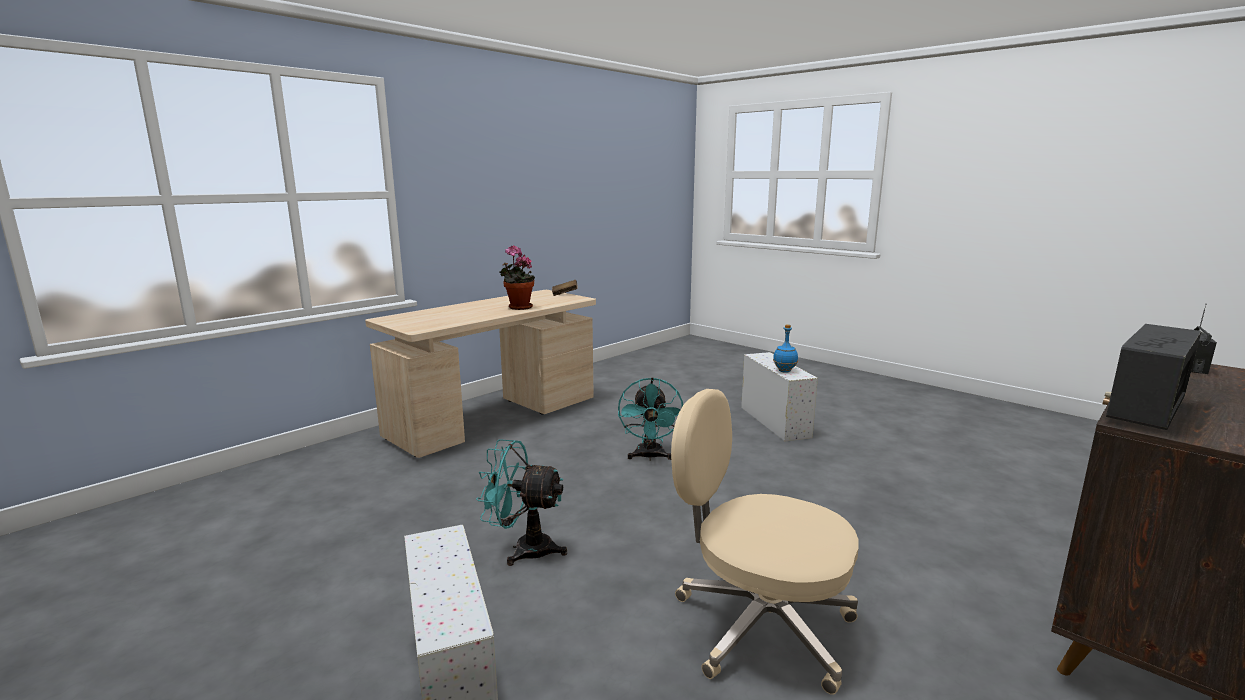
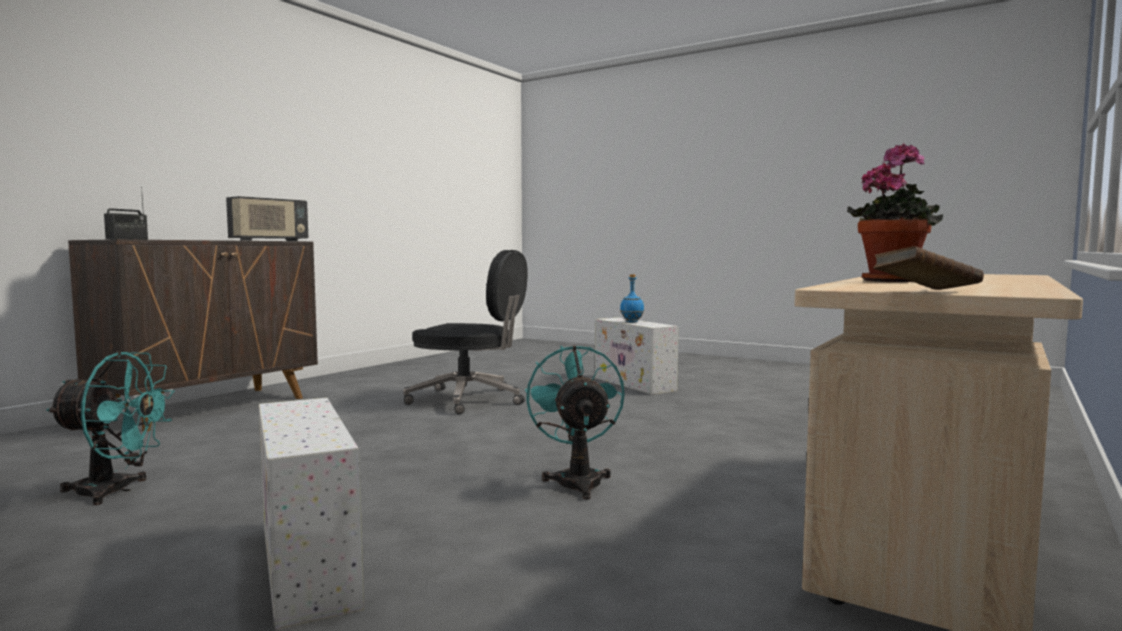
camera: 170 degrees right, 10 degrees down
turquoise fan [476,439,567,566] -> turquoise fan moved to [46,351,175,505]
beige office chair [671,389,859,695] -> black office chair [403,250,528,414]
blue bottle [773,324,798,373] -> blue bottle moved to [620,274,644,323]

